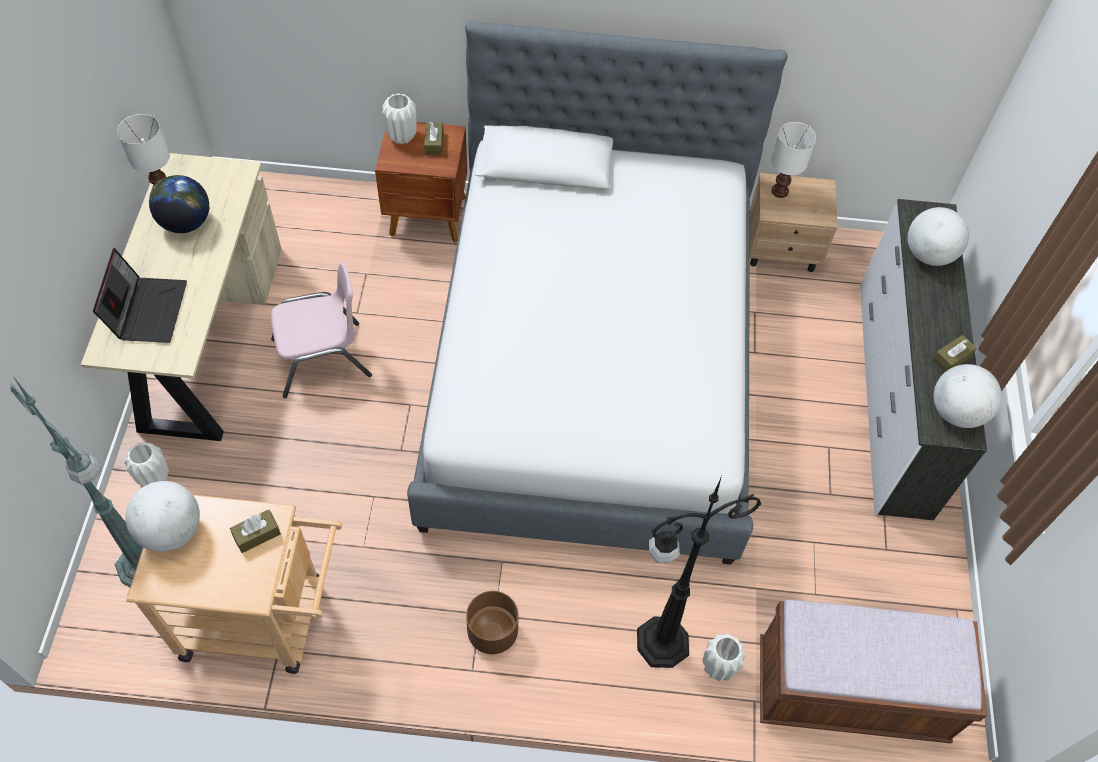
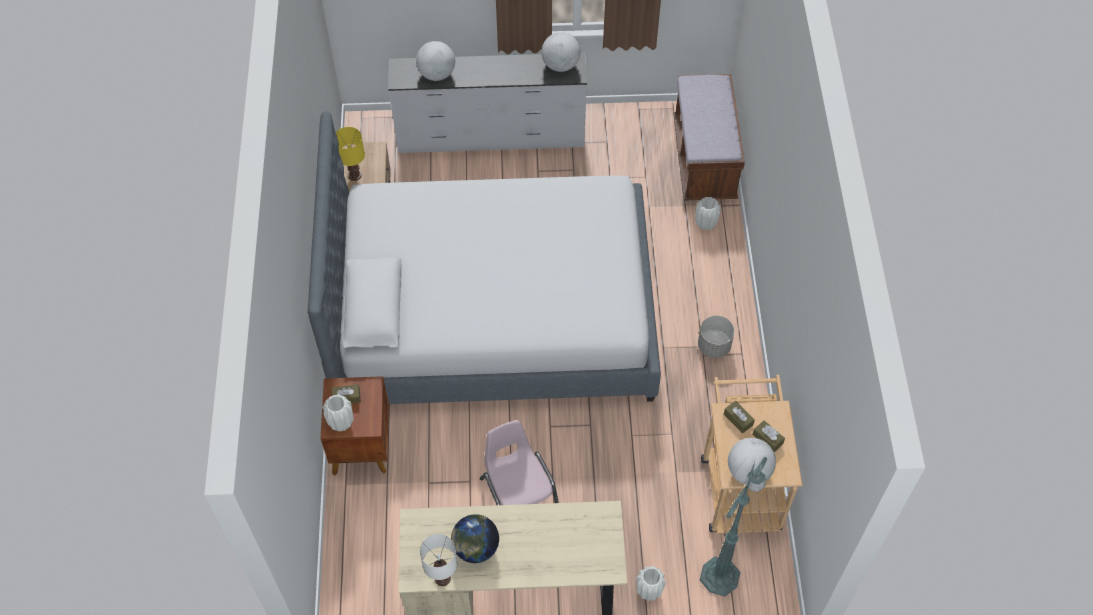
camera: 95 degrees left, 0 degrees up
laptop [93,248,187,343] -> none
brown planter [466,591,519,654] -> grey planter [698,315,735,358]
black floor lamp [637,476,761,668] -> none
white table lamp [771,122,816,198] -> yellow table lamp [336,127,365,181]
brown tissue box [932,335,977,373] -> brown tissue box moved to [753,420,785,452]

